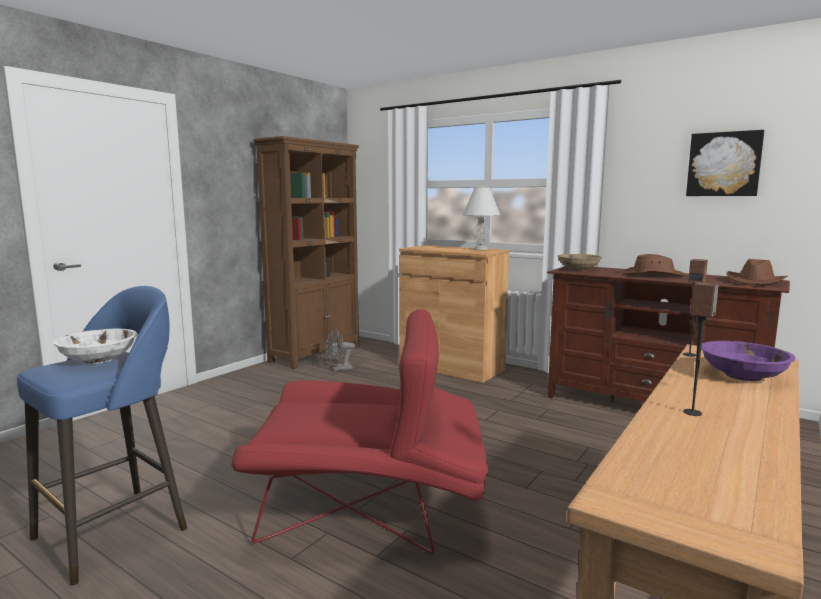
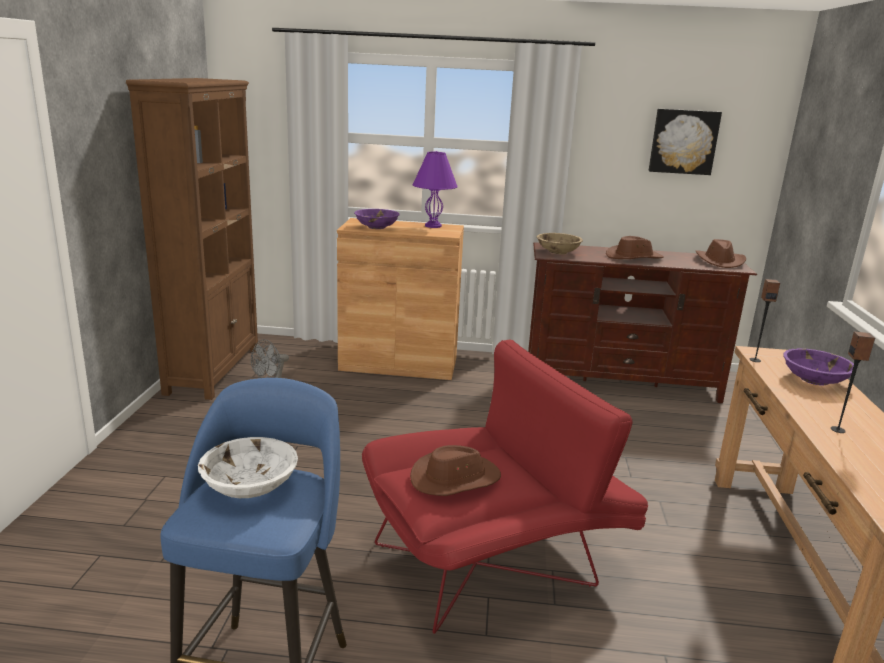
camera: 30 degrees left, 10 degrees up
white table lamp [462,186,500,250] -> purple table lamp [412,151,458,228]
none -> purple bowl [354,209,399,229]
none -> brown hat [410,445,501,496]

